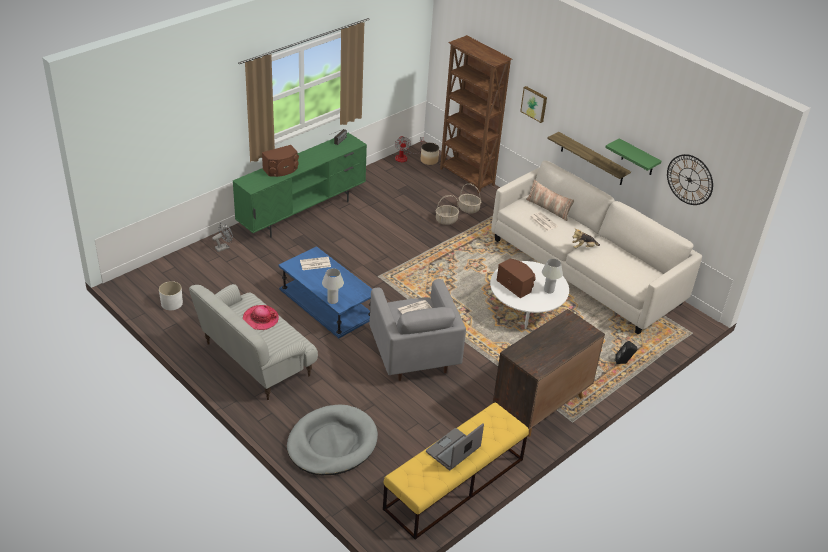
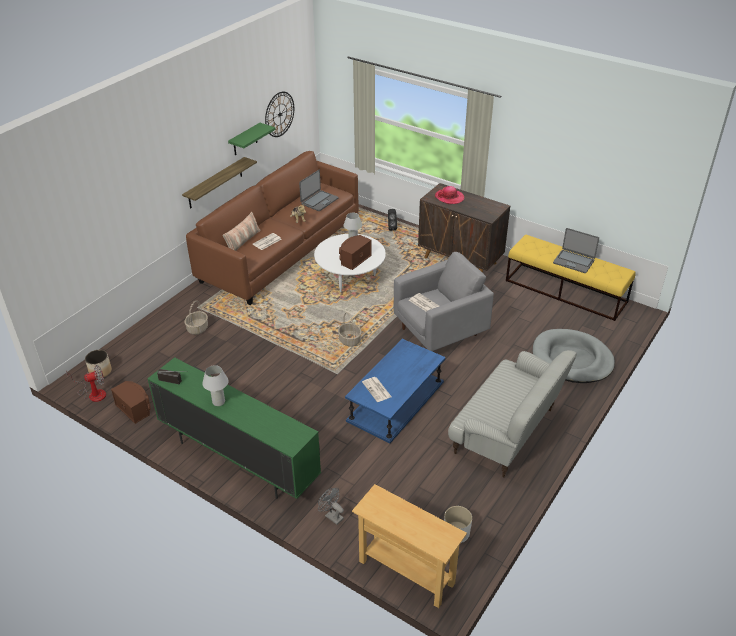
camera: 100 degrees left, 0 degrees up
hat [243,305,279,330] -> hat moved to [435,186,464,204]
brown speaker [262,145,299,177] -> brown speaker moved to [111,381,151,424]
white table lamp [322,268,344,304] -> white table lamp moved to [202,365,228,406]
basket [436,195,459,225] -> basket moved to [338,312,361,346]
brown bookcase [440,35,512,193] -> none
white sofa [491,161,702,335] -> brown sofa [186,151,359,305]
picture [520,86,547,123] -> none
none -> laptop [299,170,338,211]
none -> beige console table [352,484,467,608]

